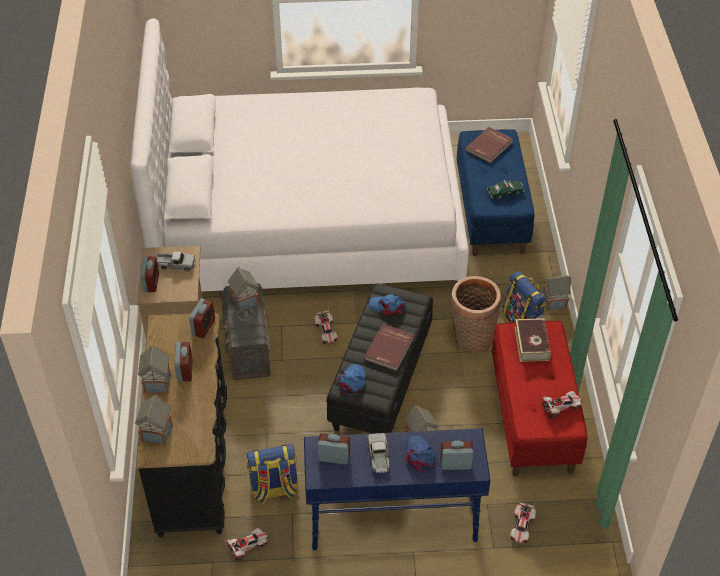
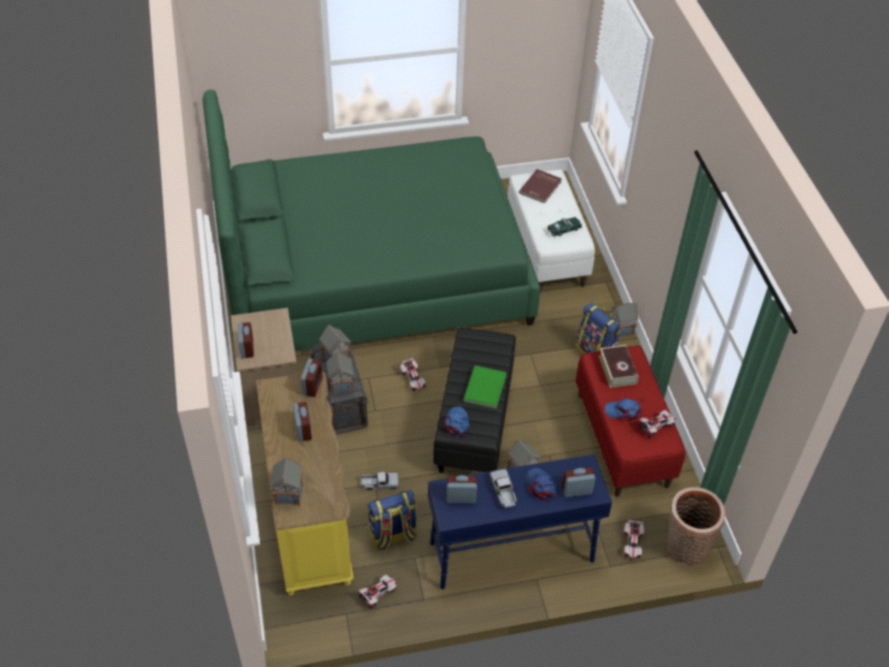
camera: 10 degrees left, 0 degrees up
white bed [130,18,469,291] -> green bed [203,89,540,351]
black dresser [137,313,227,537] -> yellow dresser [256,372,354,596]
toy house [138,345,171,394] -> toy house moved to [326,351,354,395]
toy truck [157,251,195,271] -> toy truck moved to [361,472,399,491]
red book [364,324,414,371] -> green book [463,365,507,409]
blue cap [369,294,405,316] -> blue cap moved to [605,399,642,421]
basket [451,276,501,353] -> basket moved to [668,487,725,566]
blue bench [457,129,534,256] -> white bench [507,170,595,293]

